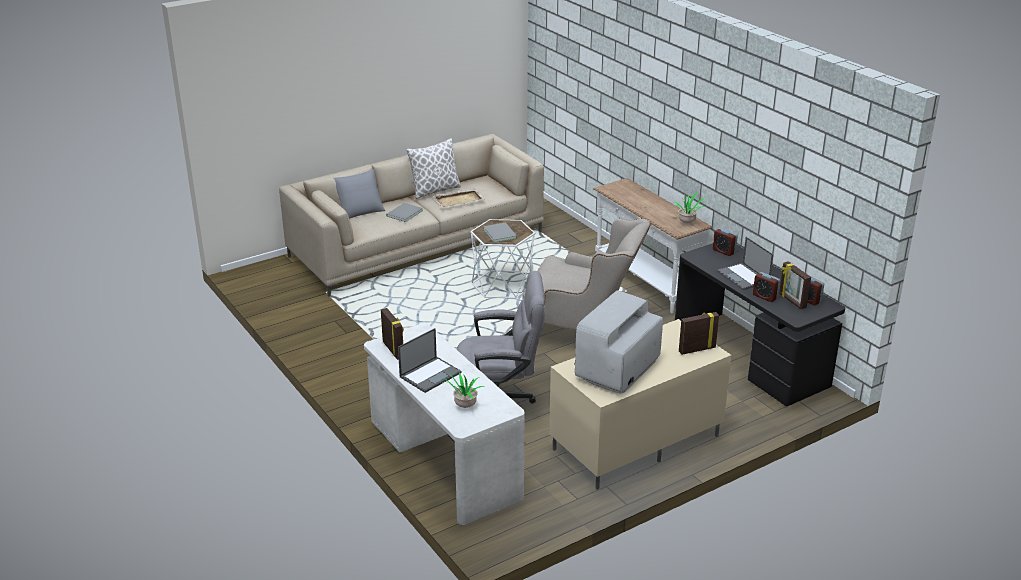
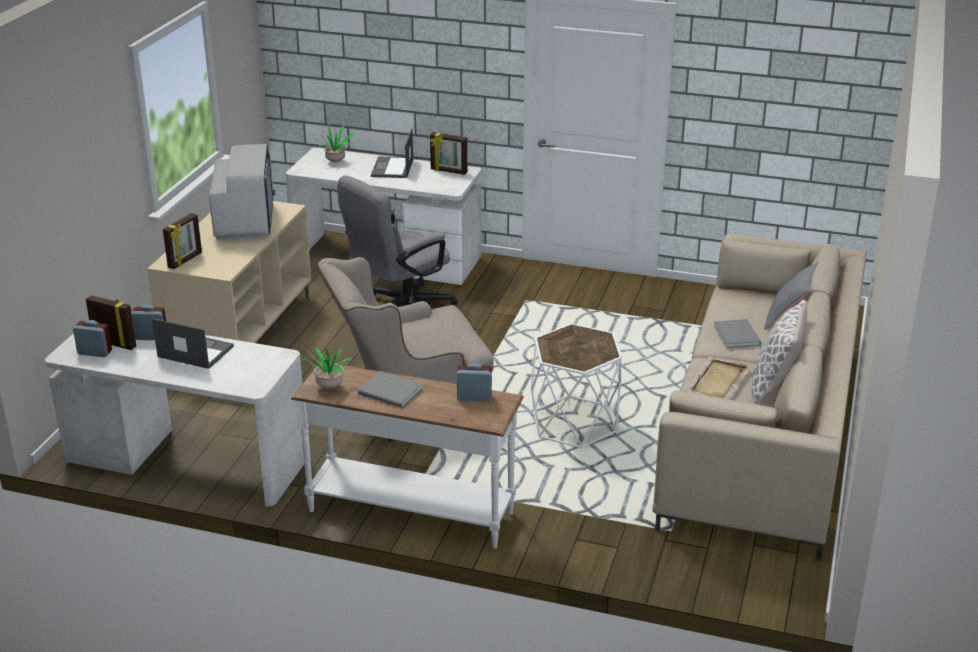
camera: 140 degrees right, 0 degrees up
grey book [483,222,517,243] -> grey book moved to [358,371,423,408]
black desk [675,243,845,406] -> white desk [45,333,304,507]
alarm clock [713,228,738,256] -> alarm clock moved to [457,363,492,402]

